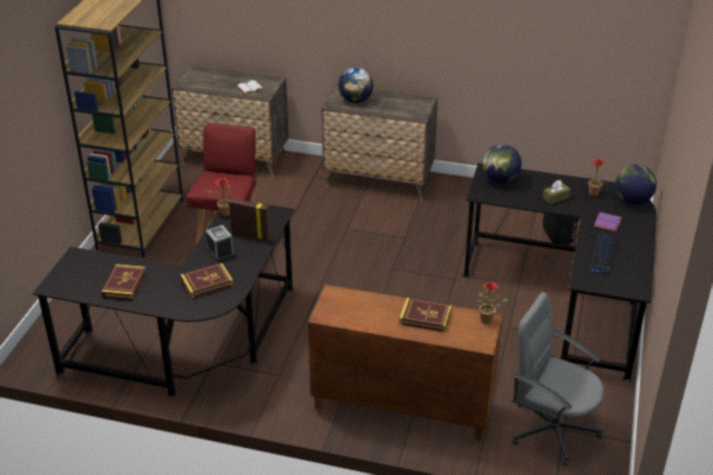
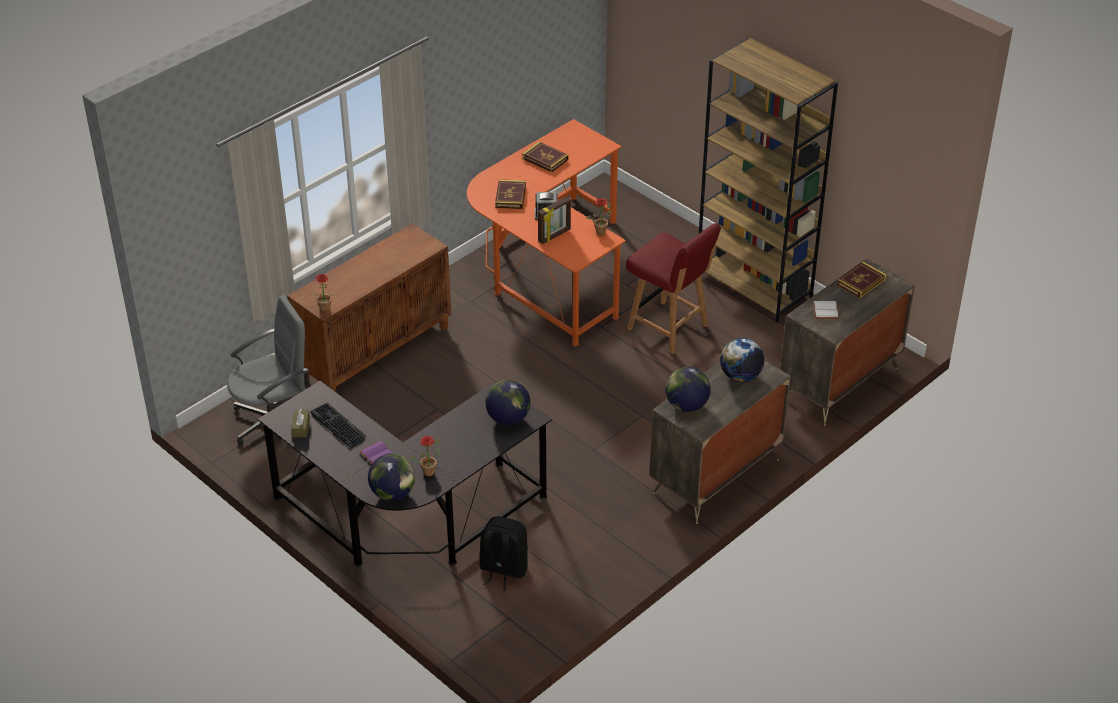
camera: 120 degrees right, 5 degrees up
black desk [33,198,295,398] -> orange desk [467,119,626,346]
book [399,298,452,332] -> book moved to [837,262,886,298]
brown tissue box [543,180,571,204] -> brown tissue box moved to [291,409,310,437]
none -> globe [666,367,711,412]

